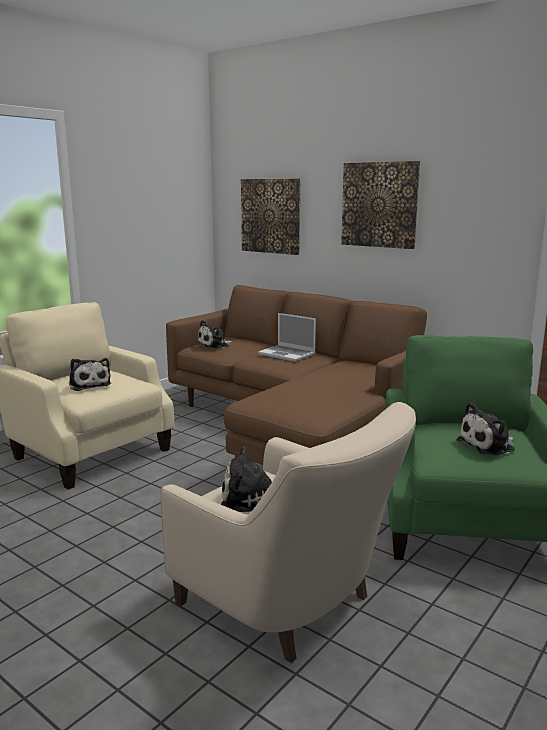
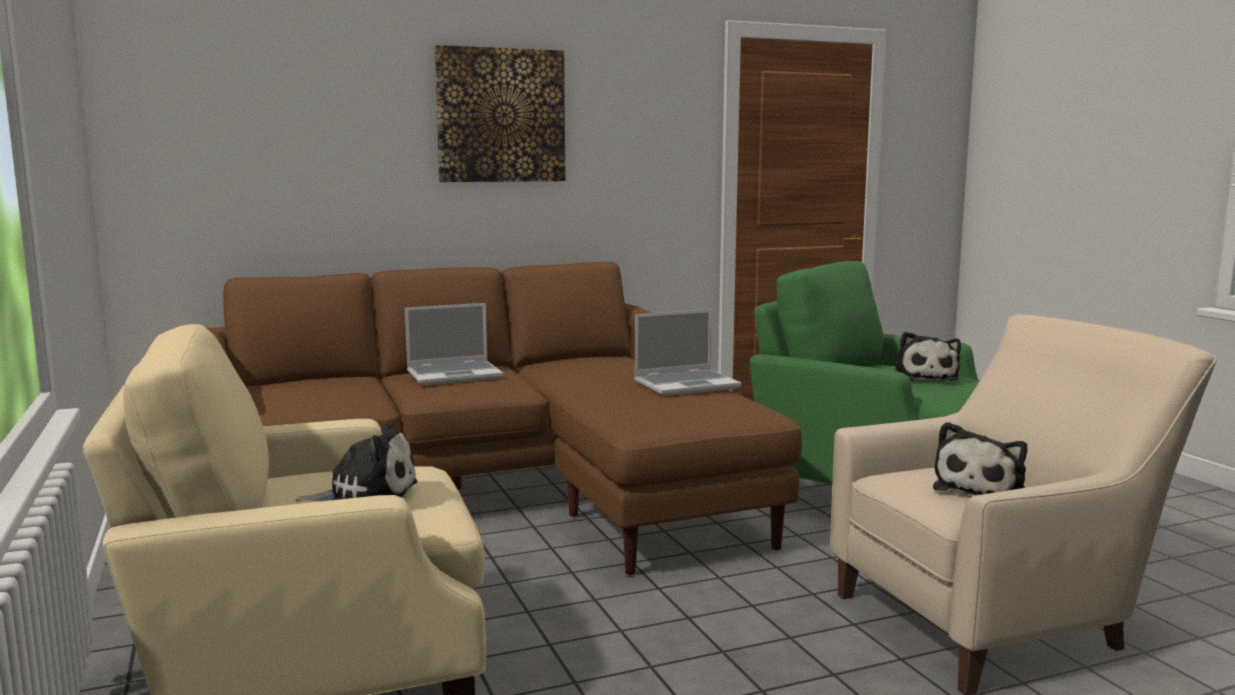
camera: 60 degrees left, 5 degrees down
plush toy [196,320,232,349] -> none
picture [241,179,300,255] -> none
none -> laptop [634,309,741,396]

